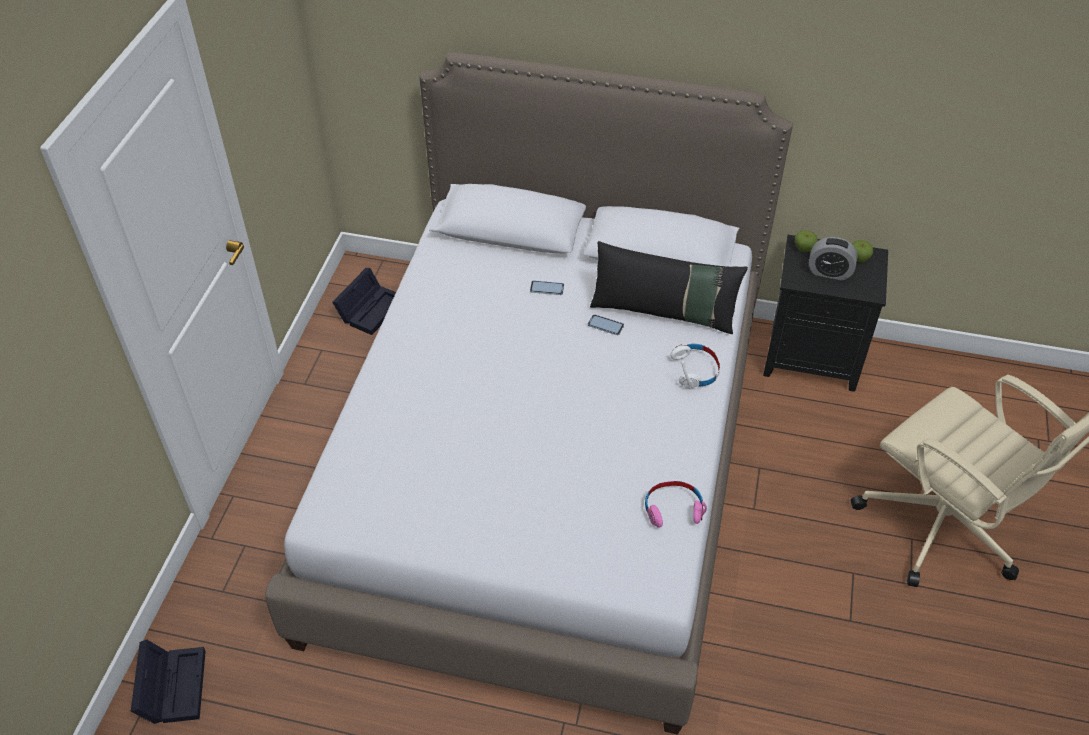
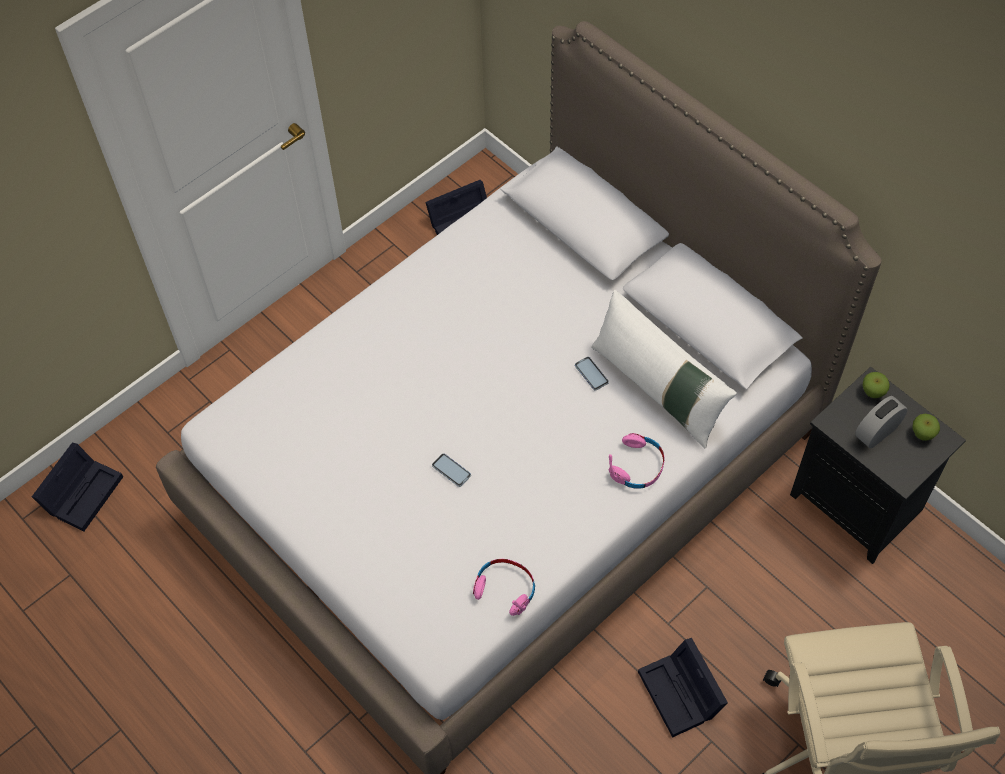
camera: 35 degrees right, 10 degrees up
phone [530,281,564,295] -> phone moved to [432,453,471,487]
black pillow [590,241,748,334] -> white pillow [591,290,737,449]
white headphones [670,344,720,388] -> pink headphones [608,433,665,489]
alarm clock [809,237,858,281] -> alarm clock turned 90 degrees clockwise [855,396,908,448]
none -> black storage box [638,638,728,738]

